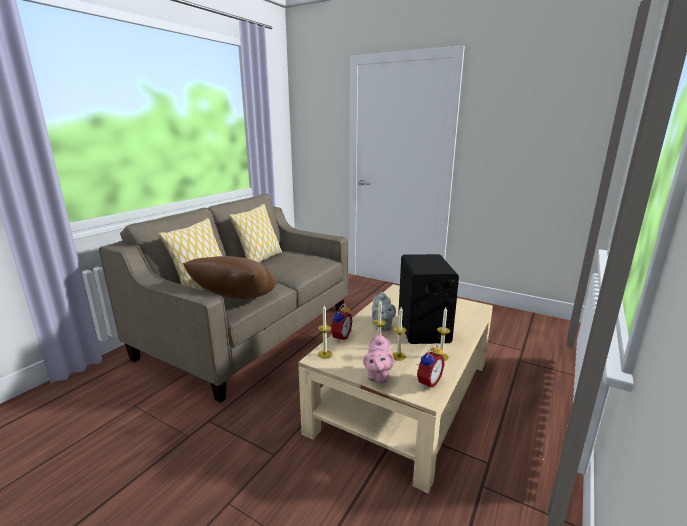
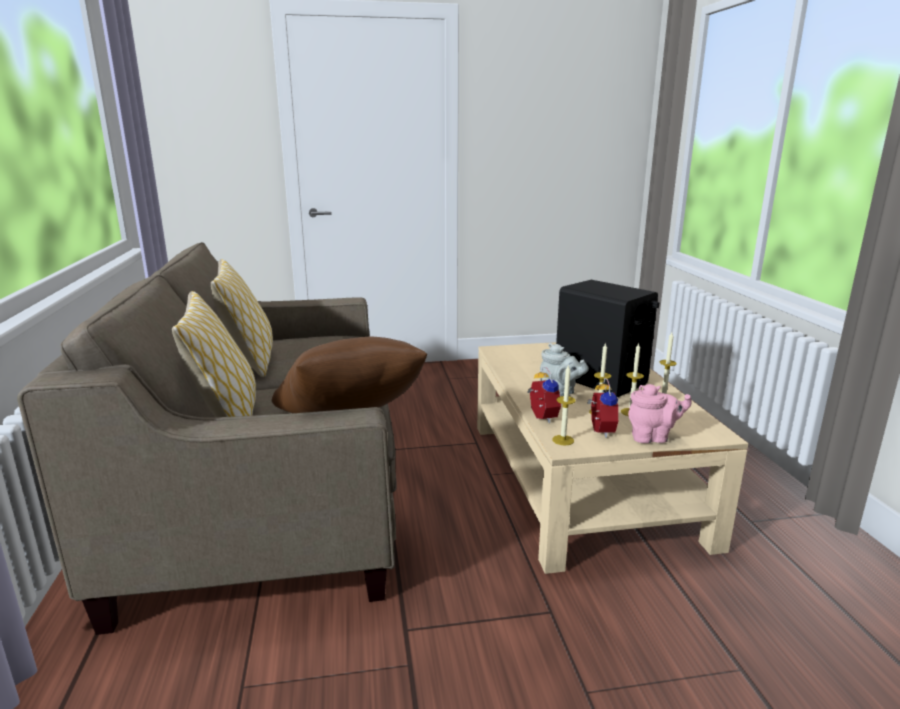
camera: 40 degrees left, 0 degrees up
pink teapot [363,333,394,384] -> pink teapot turned 60 degrees counterclockwise [628,384,692,443]
alarm clock [417,343,445,389] -> alarm clock moved to [587,378,618,438]

